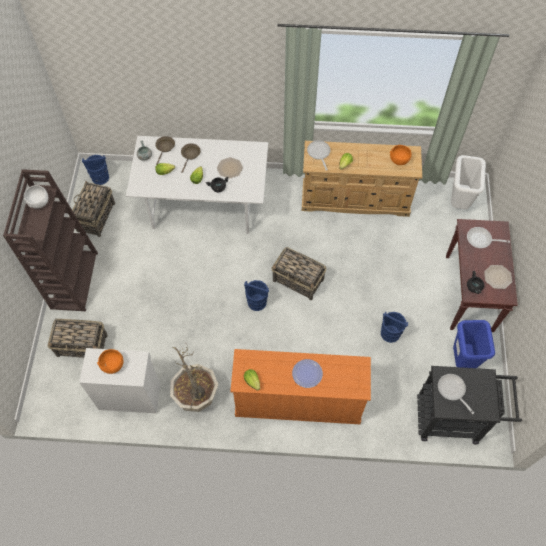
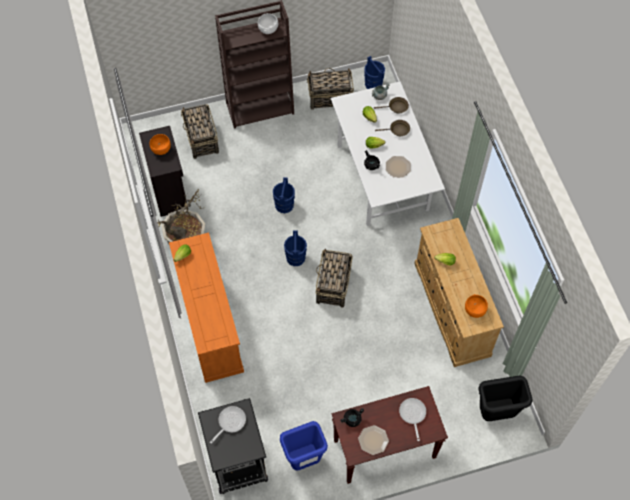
camera: 70 degrees right, 0 degrees up
white cabinet [79,348,160,413] -> black cabinet [139,126,191,217]
plate [292,359,323,388] -> none
frying pan [307,141,330,171] -> none
blue bucket [381,311,408,343] -> blue bucket moved to [273,177,295,213]
white trash can [451,155,486,209] -> black trash can [479,375,533,421]

